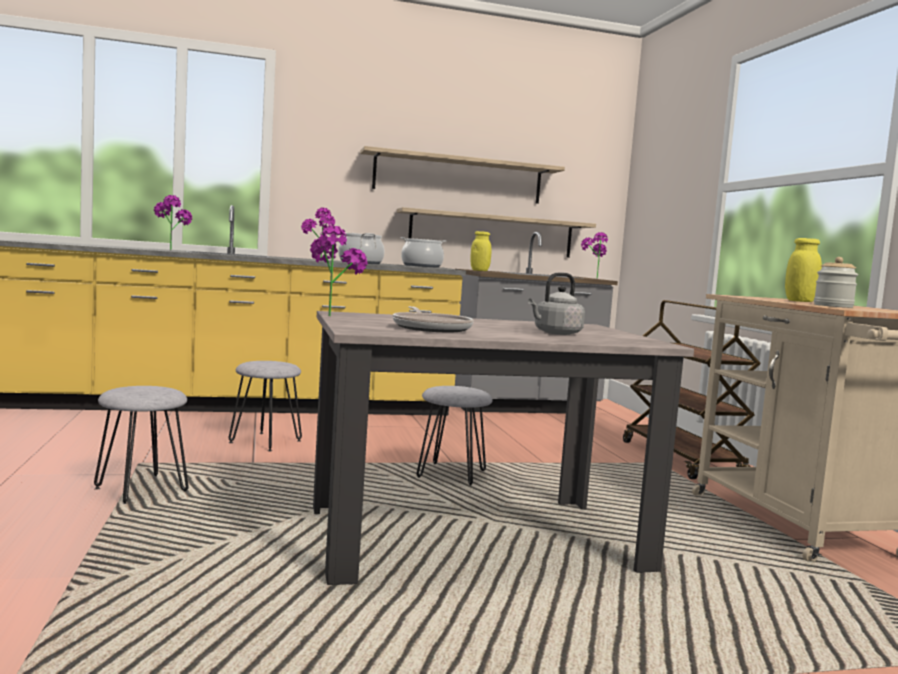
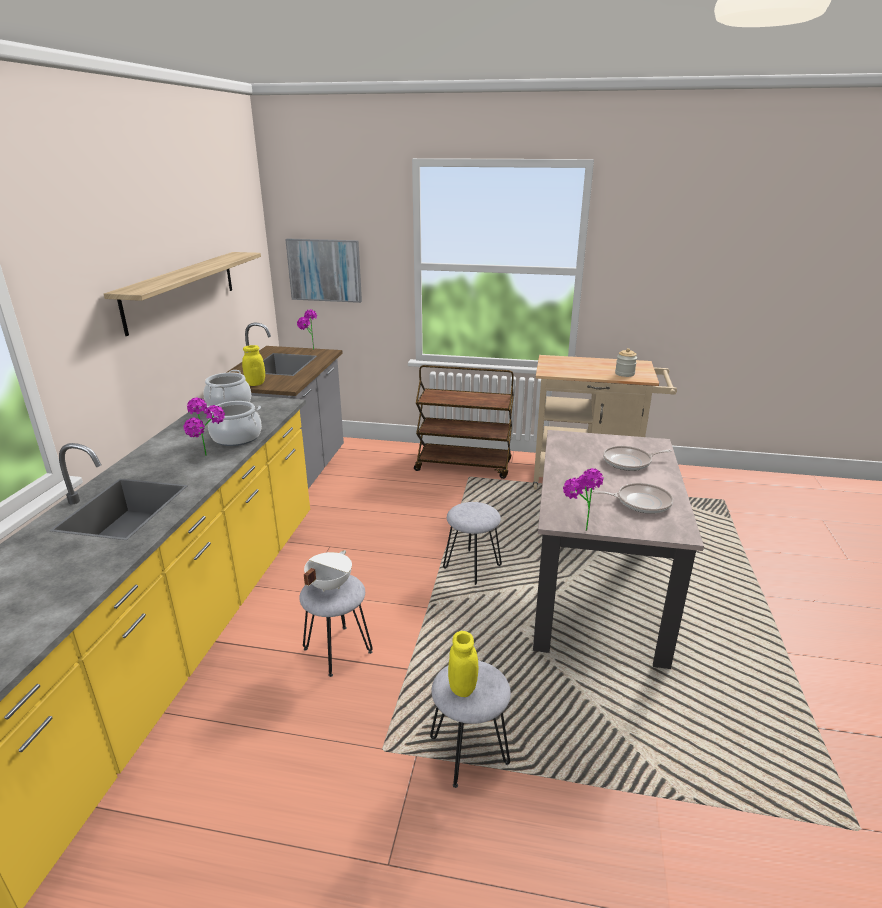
camera: 65 degrees left, 20 degrees up
potted plant [154,195,192,251] -> none
shelf [397,207,596,258] -> none
grey kettle [528,273,585,335] -> frying pan [603,446,672,471]
yellow jar [785,238,822,302] -> yellow jar moved to [448,631,478,697]
none -> picture [285,239,362,303]
none -> white cooking pot [304,550,352,592]

